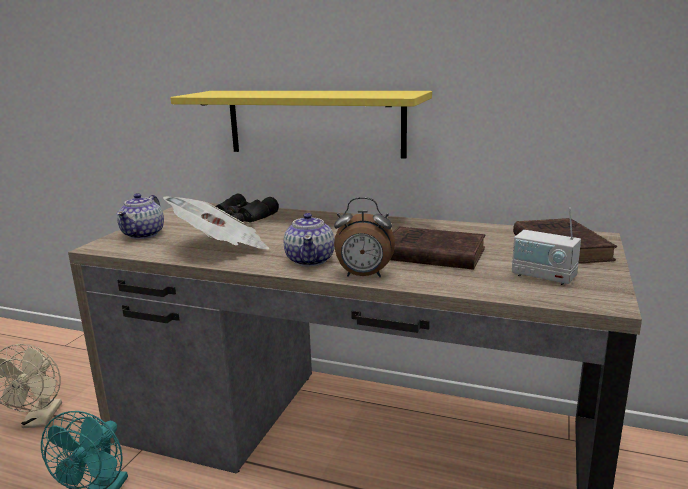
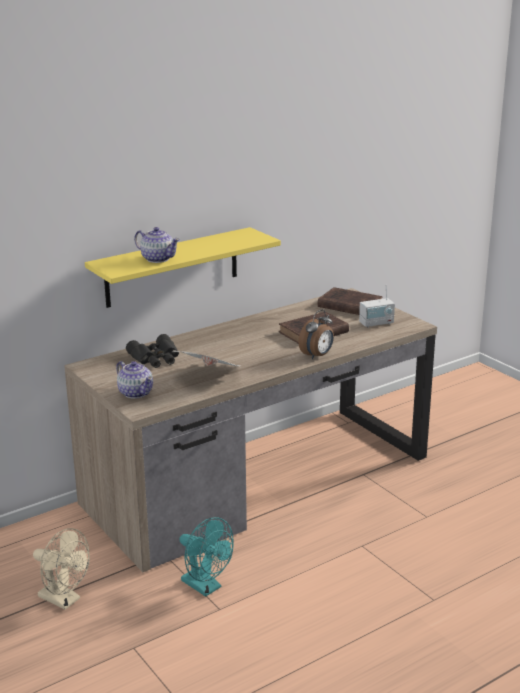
camera: 55 degrees left, 5 degrees up
teapot [284,213,335,267] -> teapot moved to [134,227,180,263]

